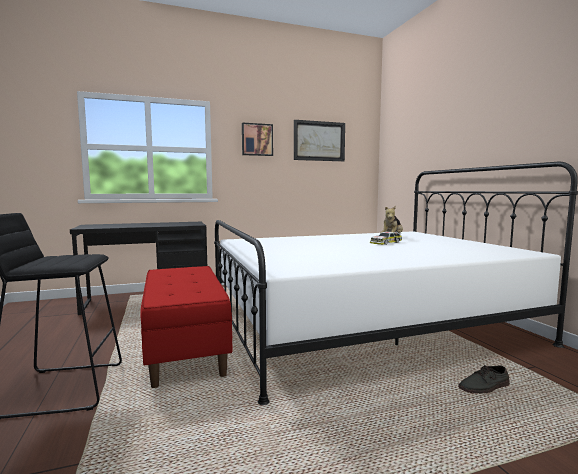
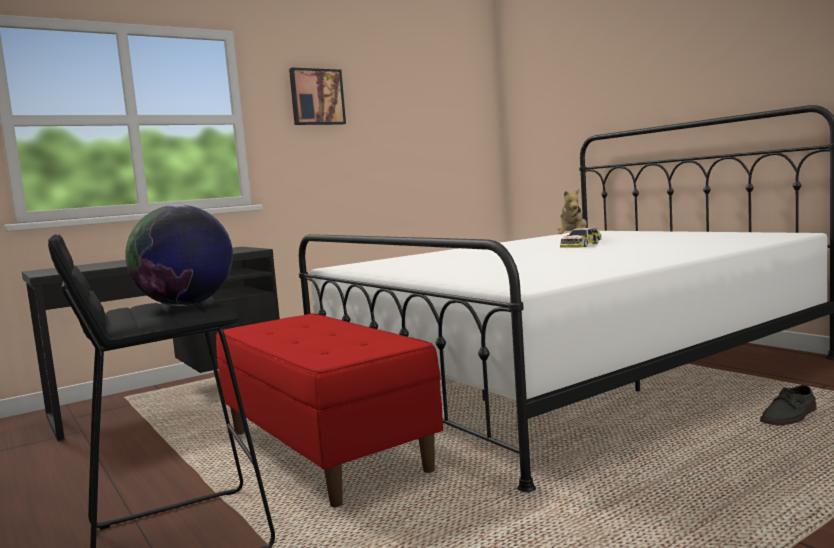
camera: 15 degrees left, 0 degrees up
picture [294,120,345,161] -> none
none -> globe [125,204,233,306]

